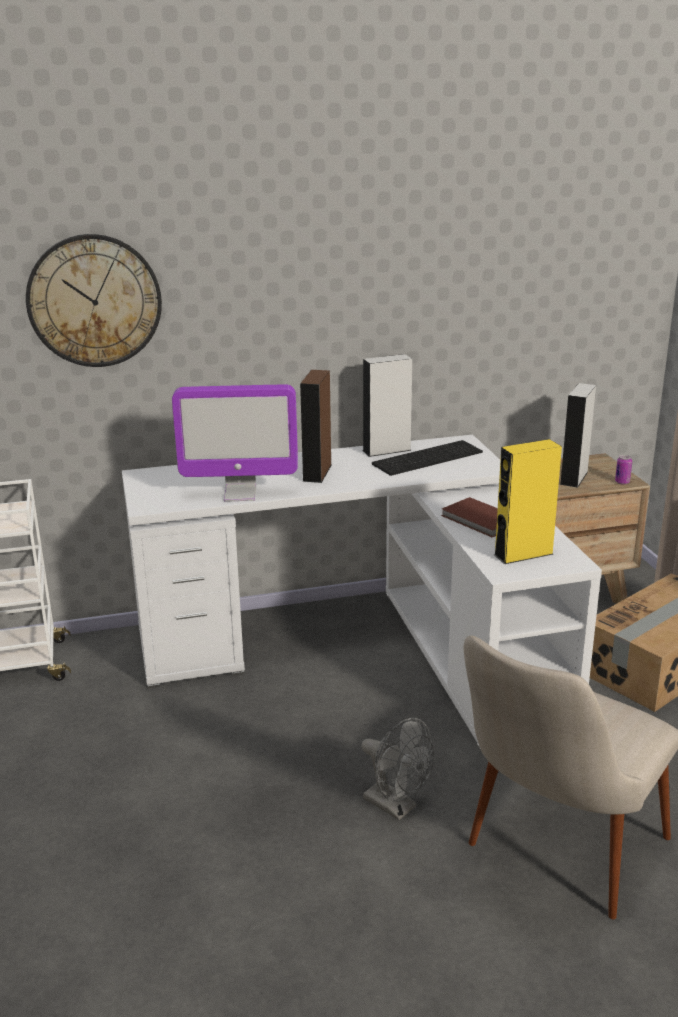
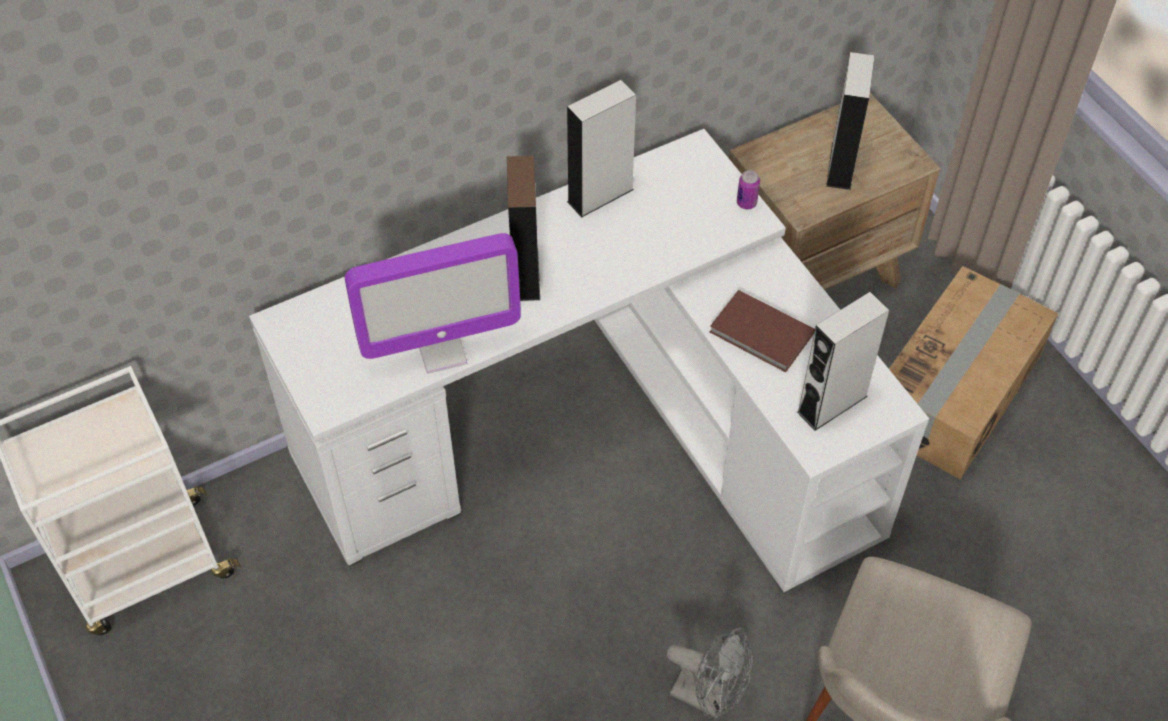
camera: 15 degrees left, 30 degrees up
wall clock [26,234,162,367] -> none
keyboard [372,440,483,476] -> none
yellow speaker [494,439,562,564] -> grey speaker [797,292,889,431]
can [615,455,632,485] -> can moved to [737,170,760,209]

